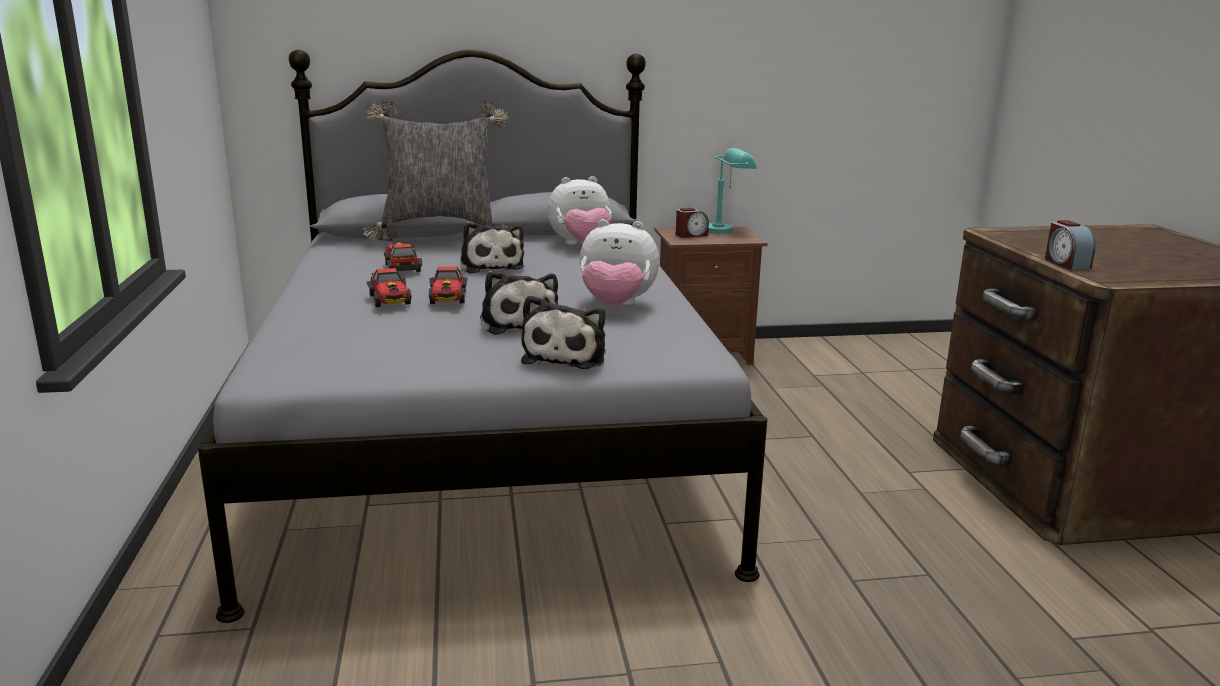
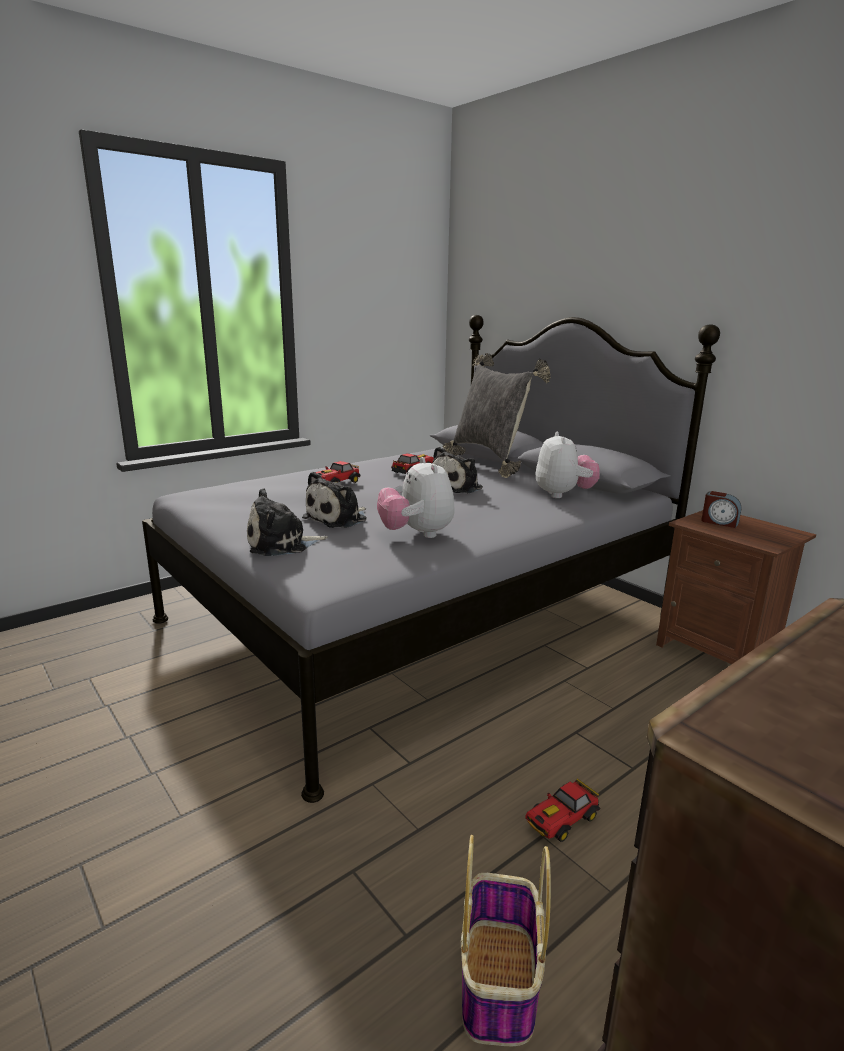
camera: 60 degrees right, 0 degrees up
toy car [429,267,467,304] -> toy car moved to [525,778,601,842]
plush toy [548,176,612,245] -> plush toy turned 135 degrees counterclockwise [536,431,600,498]
turquoise table lamp [708,148,757,233] -> none
alarm clock [1045,220,1096,270] -> none
none -> basket [461,835,551,1046]

